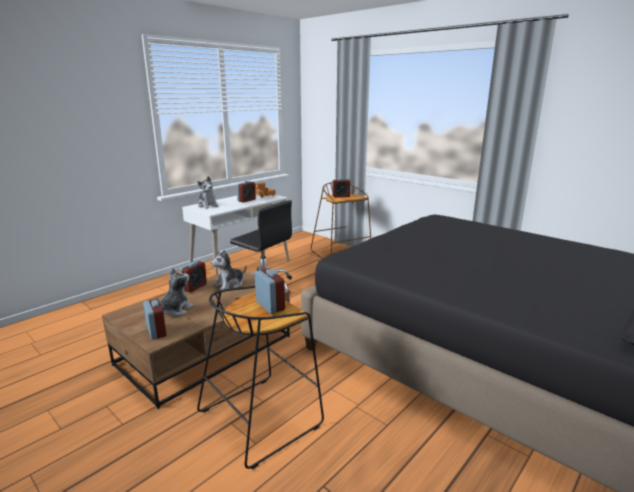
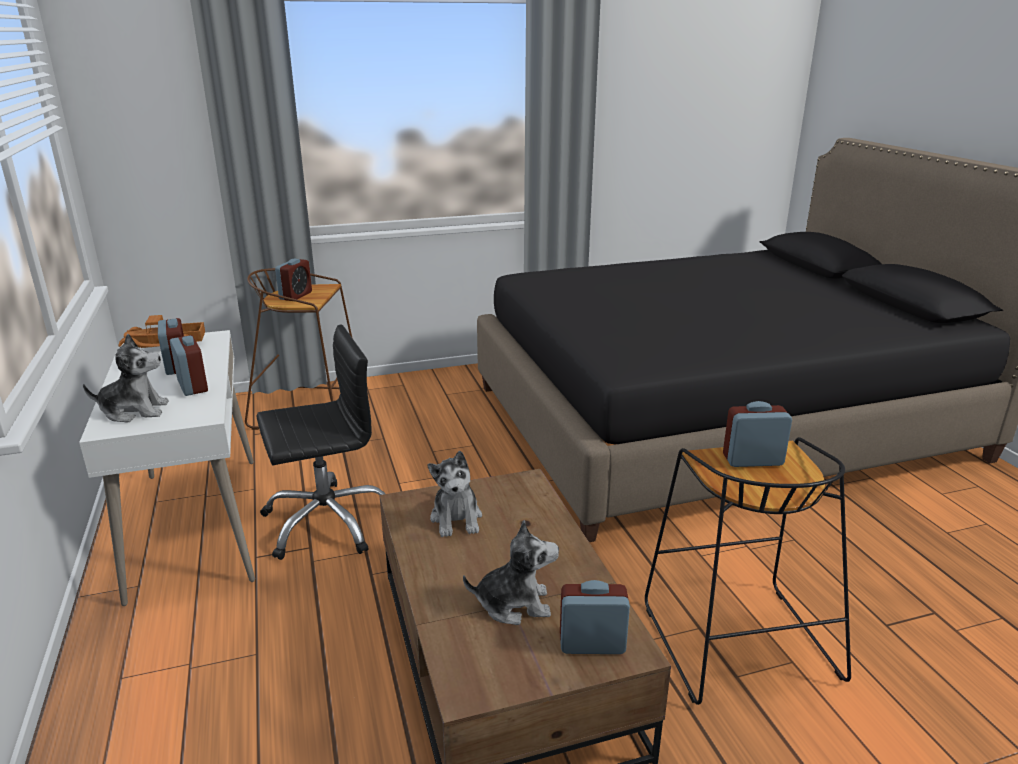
camera: 60 degrees left, 5 degrees up
plush toy [160,268,194,316] -> plush toy turned 120 degrees clockwise [463,520,559,625]
alarm clock [179,261,207,292] -> alarm clock moved to [170,335,208,396]

